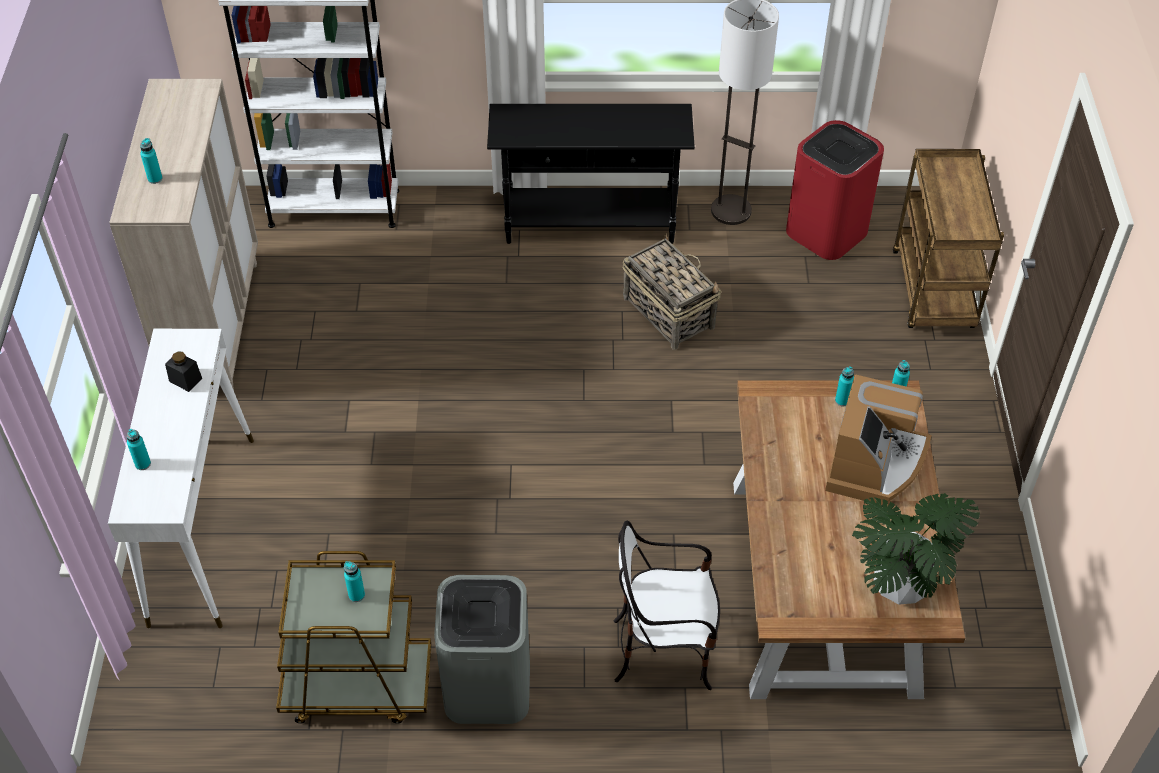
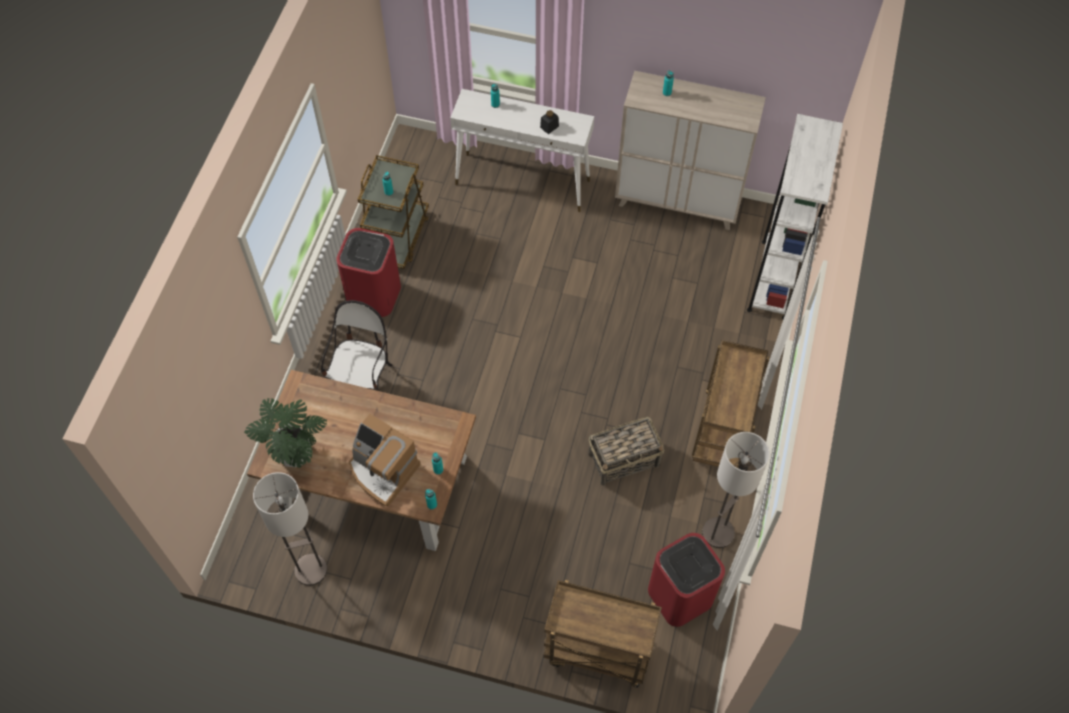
camera: 105 degrees right, 10 degrees up
grey trash can [434,575,530,724] -> red trash can [336,228,401,317]
black console table [487,104,695,244] -> brown cart [692,340,769,469]
none -> floor lamp [253,472,327,586]

